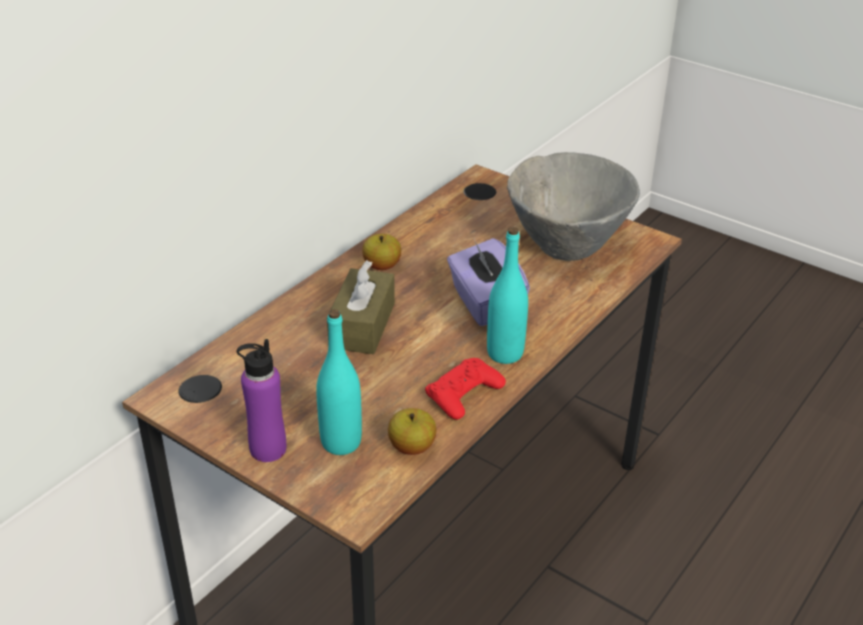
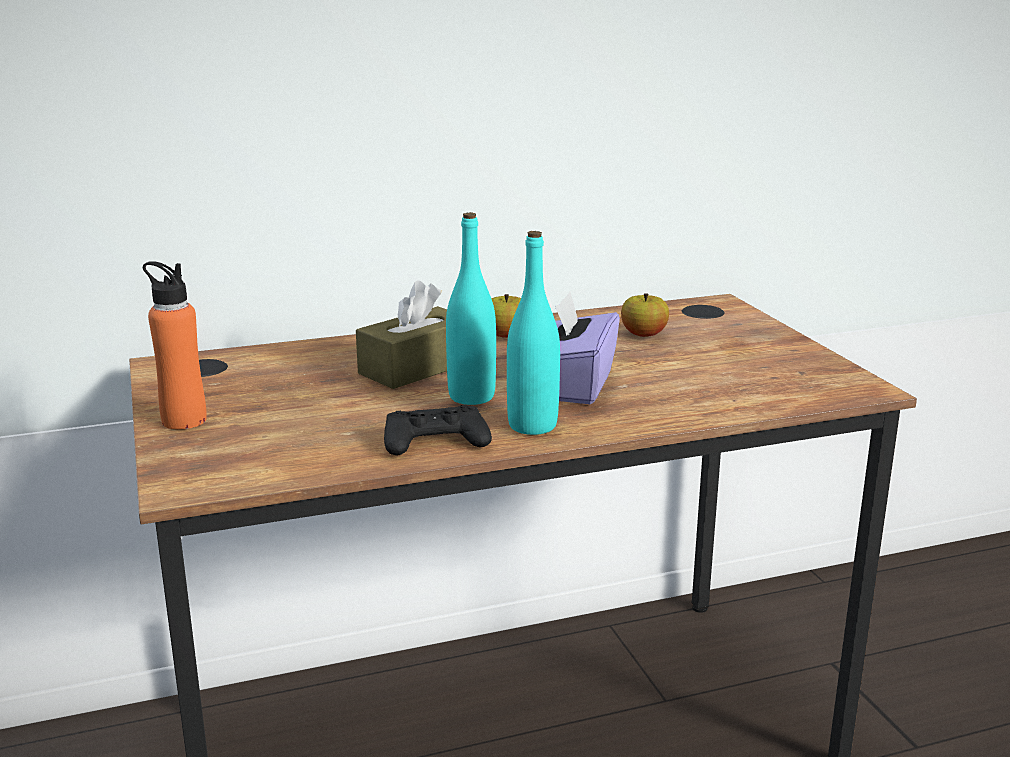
camera: 35 degrees right, 15 degrees down
purple bottle [237,339,286,462] -> orange bottle [143,261,207,429]
turquoise bottle [316,309,362,455] -> turquoise bottle moved to [446,212,496,405]
apple [388,408,437,455] -> apple moved to [621,293,669,337]
red game controller [425,358,506,420] -> black game controller [384,405,492,455]
grey bowl [507,152,640,261] -> none

